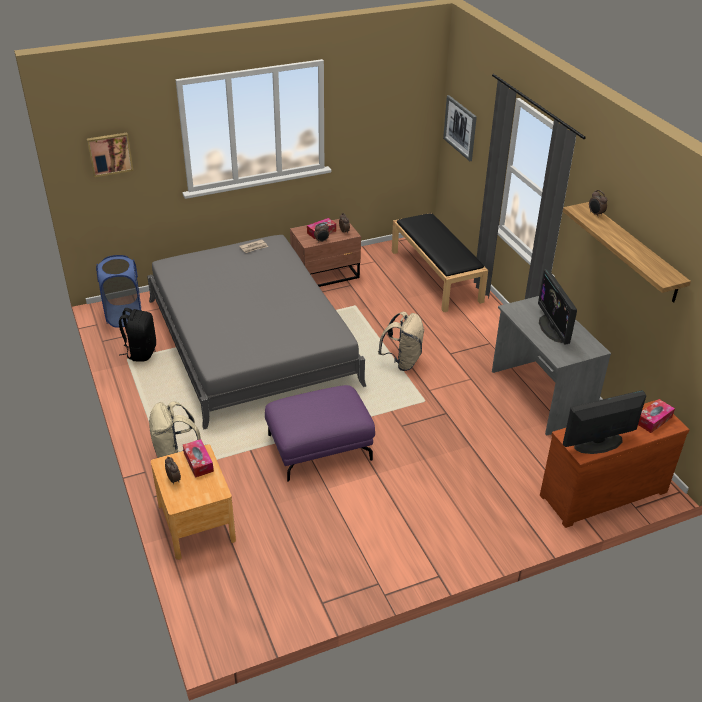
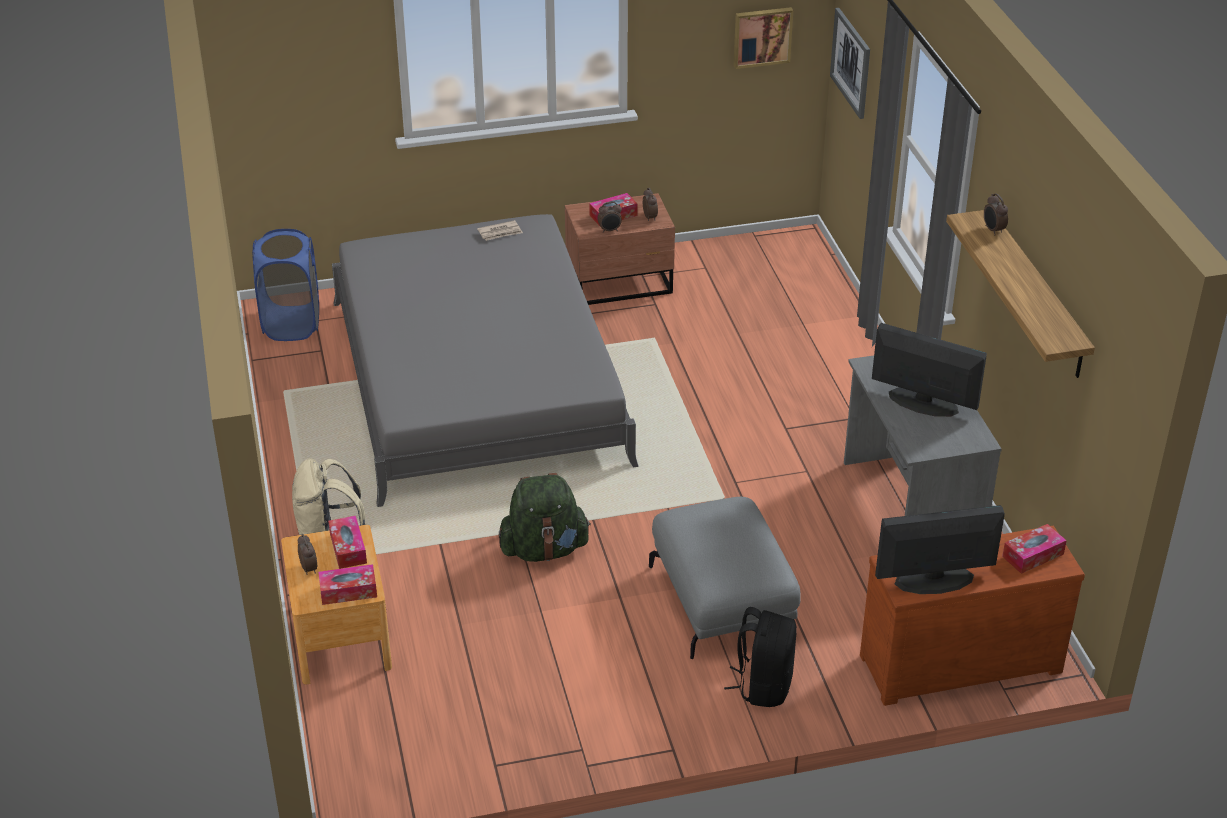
camera: 10 degrees right, 0 degrees up
picture [87,133,133,177] -> picture moved to [733,7,793,69]
black backpack [119,308,156,362] -> black backpack moved to [724,607,797,707]
purple ottoman [265,385,375,482] -> green backpack [498,473,591,562]
beige backpack [378,312,424,371] -> none
black bench [392,213,488,312] -> none
monitor [538,269,577,345] -> monitor turned 120 degrees clockwise [872,323,987,417]
none -> tissue box [318,564,377,605]
none -> grey ottoman [649,497,801,659]

